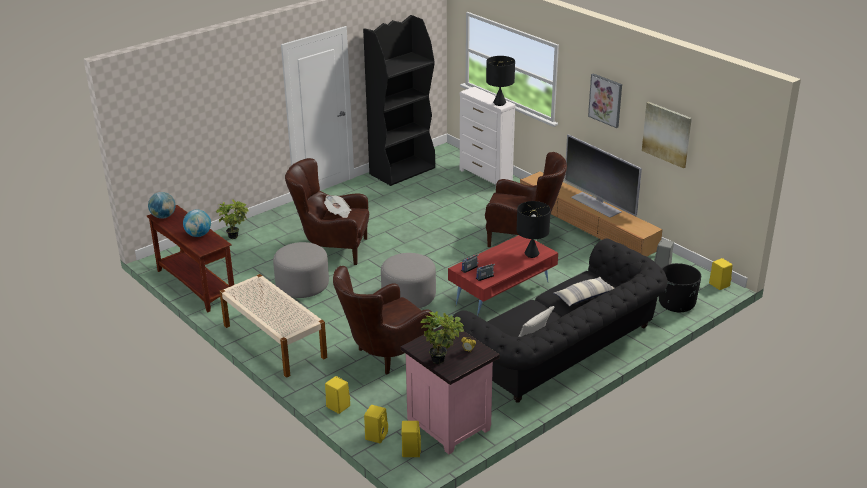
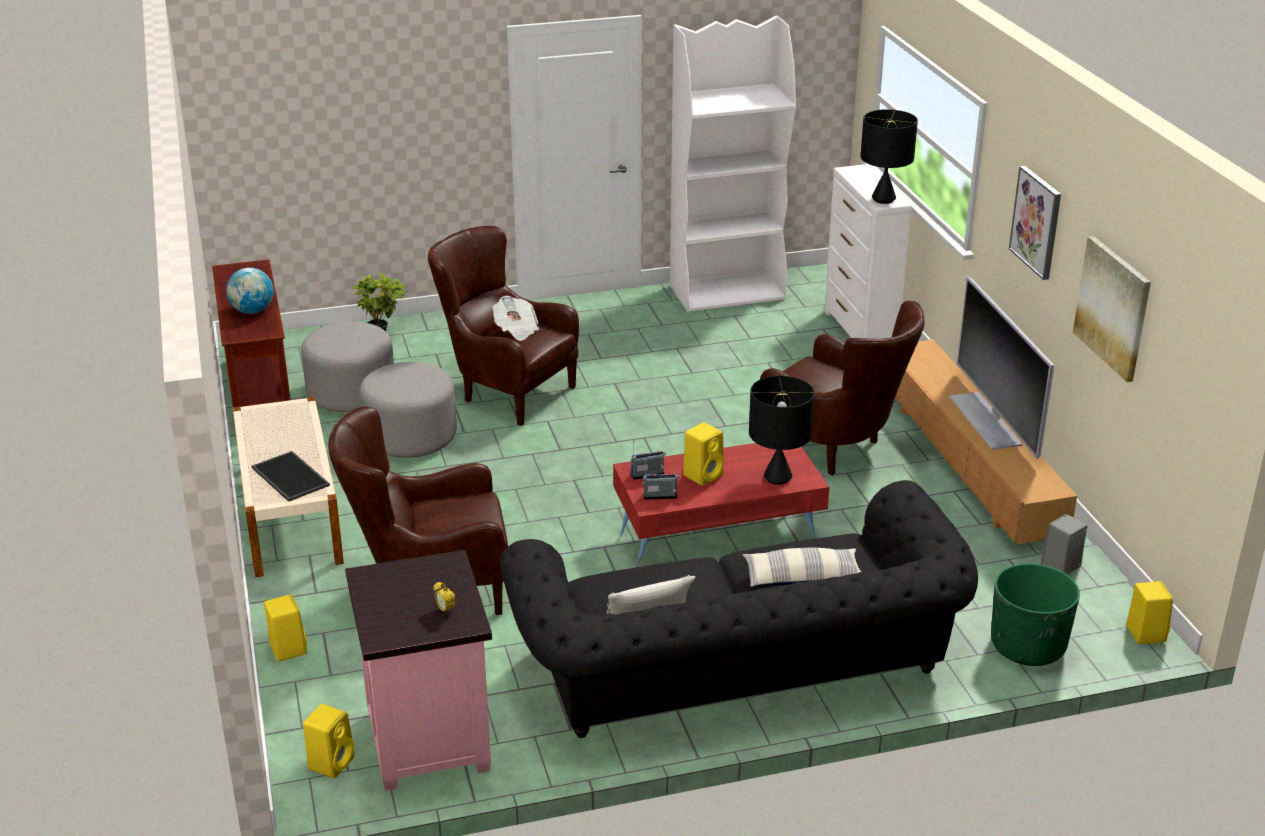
camera: 25 degrees right, 0 degrees up
globe [148,192,176,219] -> none
black bookcase [363,15,435,186] -> white bookcase [670,16,796,312]
yellow speaker [364,405,388,443] -> yellow speaker moved to [683,423,724,486]
grey ottoman [381,253,436,308] -> grey ottoman moved to [301,322,394,412]
potted plant [420,311,464,364] -> none
black planter [659,263,701,312] -> green planter [991,563,1080,666]
none -> tray [252,451,330,502]

